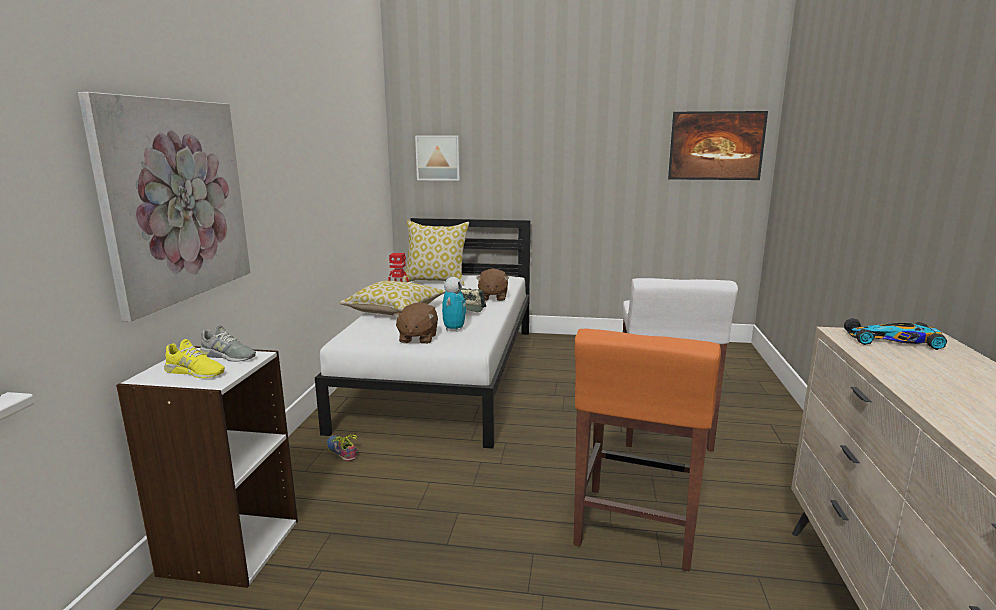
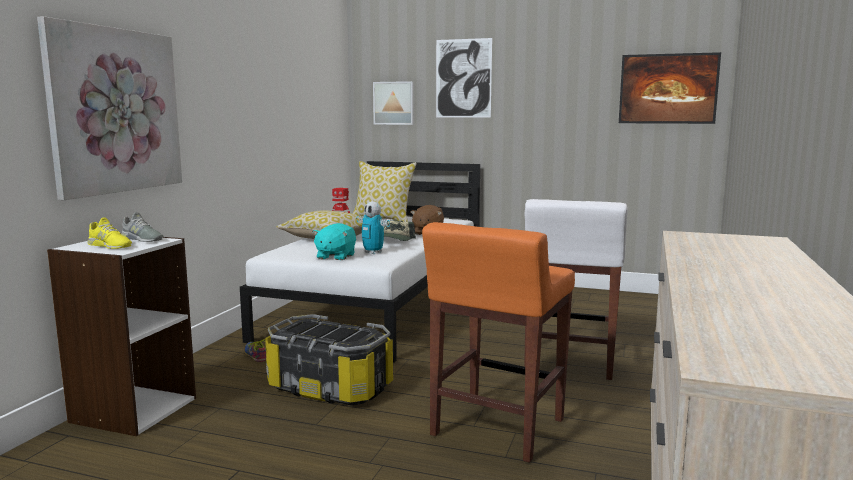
camera: 10 degrees right, 5 degrees down
brown plush toy [394,302,438,344] -> turquoise plush toy [312,223,356,260]
toy robot [442,277,466,332] -> toy robot turned 105 degrees clockwise [356,201,390,254]
toy car [844,318,947,350] -> none
none -> storage box [265,314,393,406]
none -> picture [436,38,492,118]

